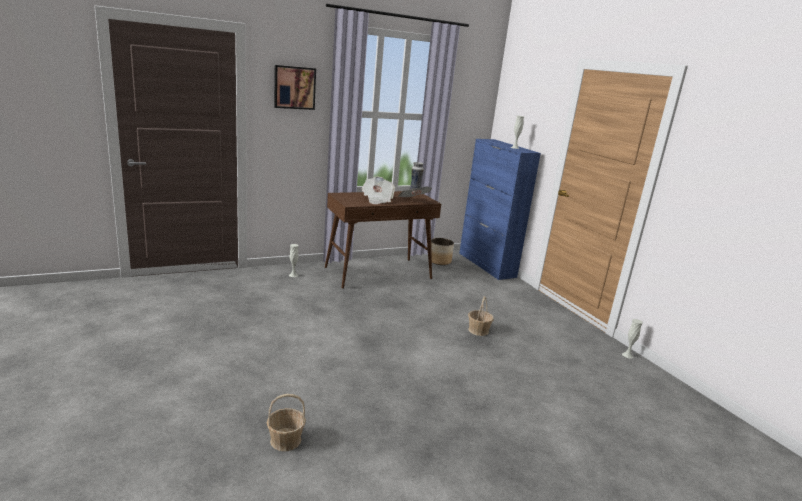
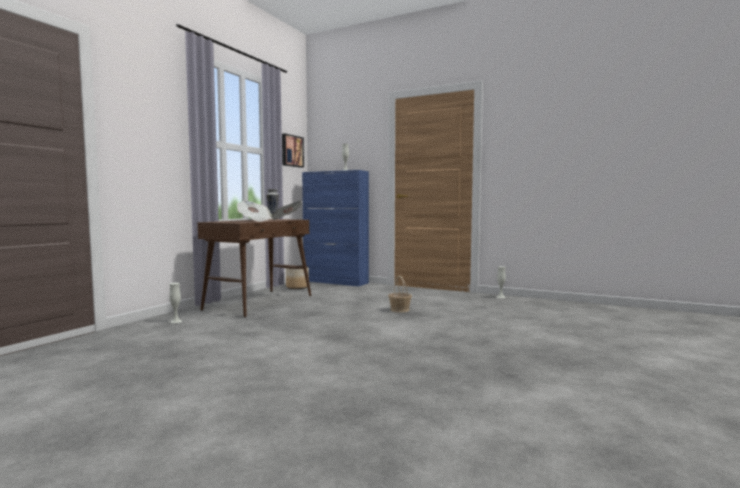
camera: 35 degrees left, 15 degrees down
basket [267,394,306,451] -> none
picture [274,65,316,110] -> picture moved to [282,133,304,168]

